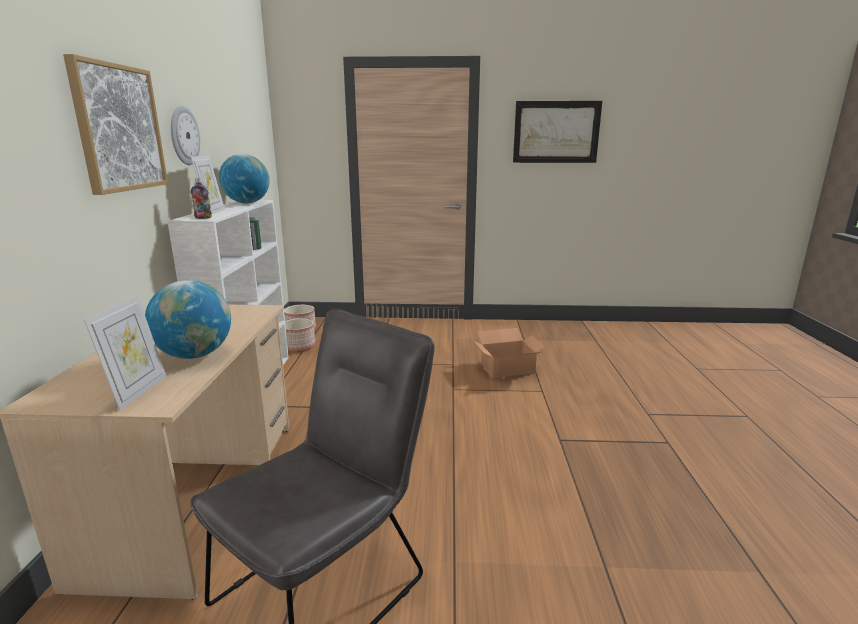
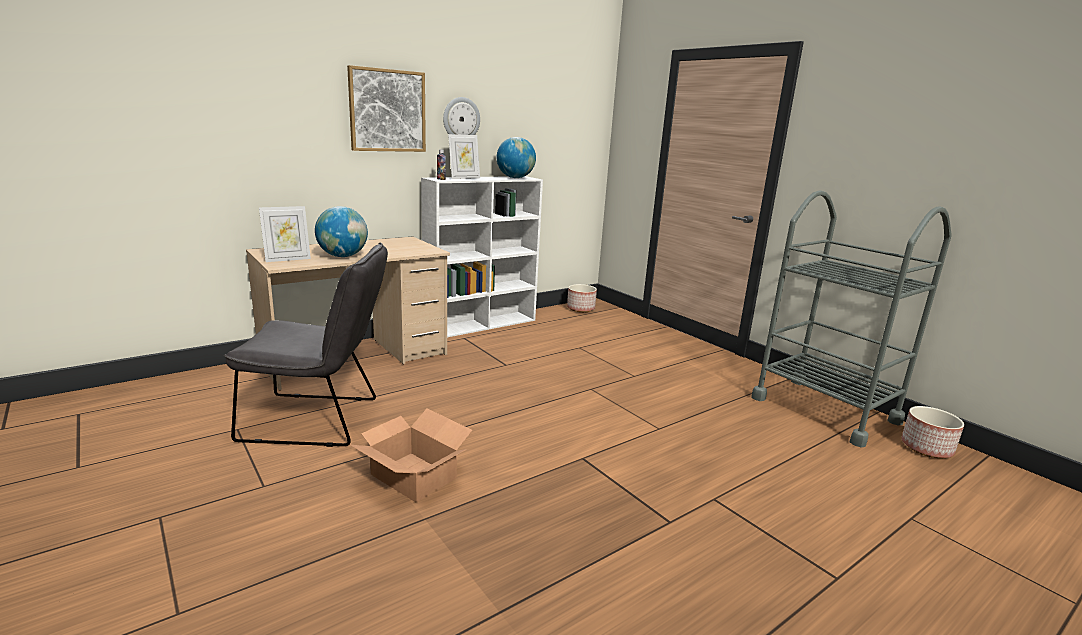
camera: 50 degrees right, 0 degrees up
planter [285,318,315,352] -> planter moved to [901,406,964,458]
cardboard box [474,328,546,378] -> cardboard box moved to [350,408,472,502]
picture [513,101,602,163] -> none
none -> grey cart [751,190,952,447]

